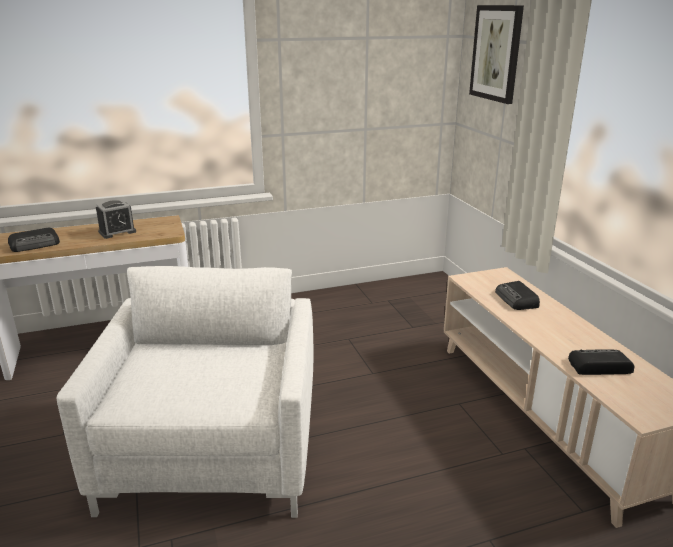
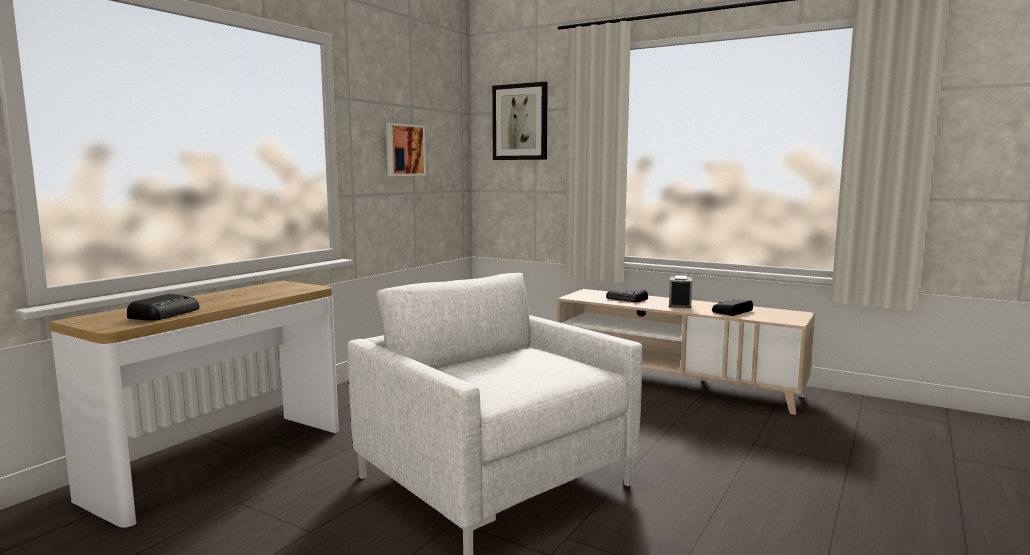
camera: 40 degrees left, 15 degrees down
alarm clock [96,200,136,239] -> alarm clock moved to [669,275,692,308]
none -> picture [386,123,426,176]

